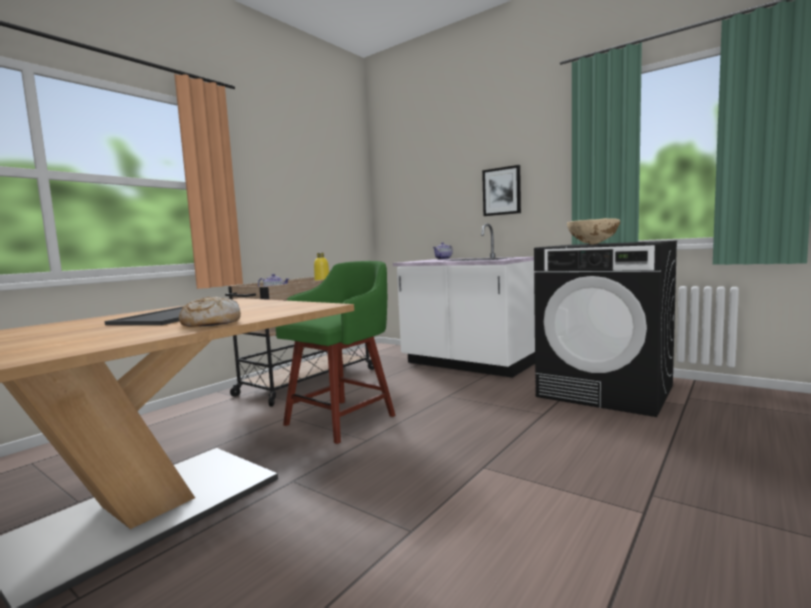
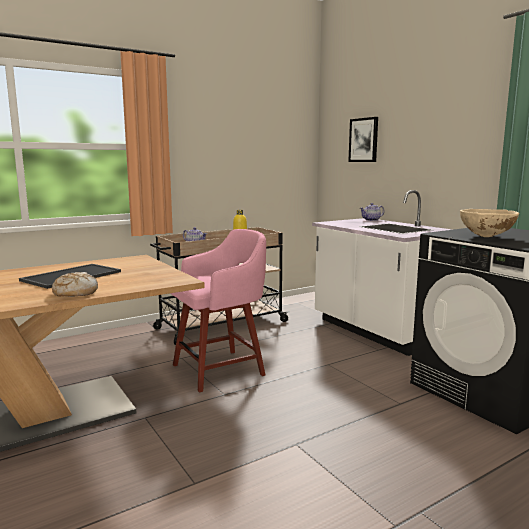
camera: 20 degrees right, 5 degrees up
green stool [276,261,395,444] -> pink stool [170,229,266,393]
picture [482,165,521,216] -> picture moved to [348,117,378,162]

